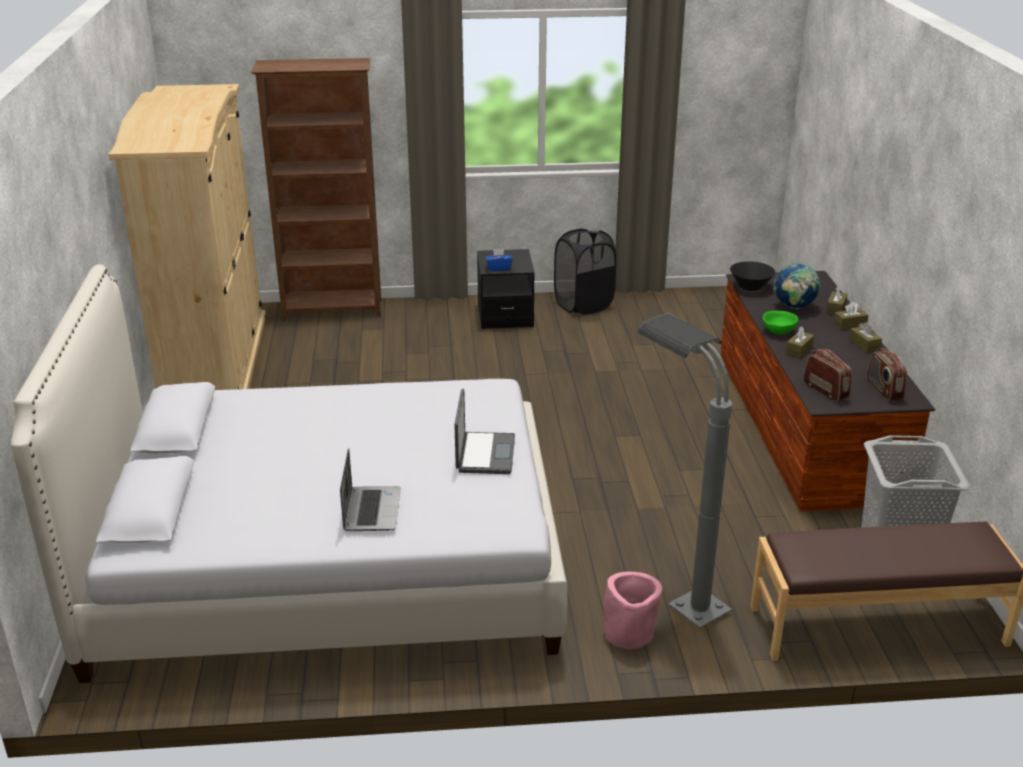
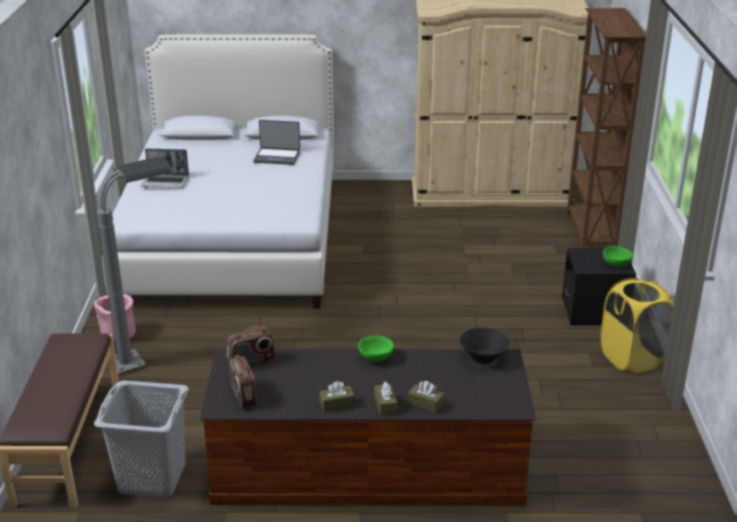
camera: 95 degrees right, 0 degrees up
laptop [454,389,515,474] -> laptop moved to [253,120,300,165]
blue tissue box [485,249,513,271] -> none
black laundry basket [554,228,616,315] -> yellow laundry basket [600,278,673,374]
globe [773,263,821,309] -> none
brown tissue box [786,327,814,358] -> none
radio [867,348,907,401] -> radio turned 105 degrees counterclockwise [229,355,257,408]
none -> green bowl [603,246,633,266]

